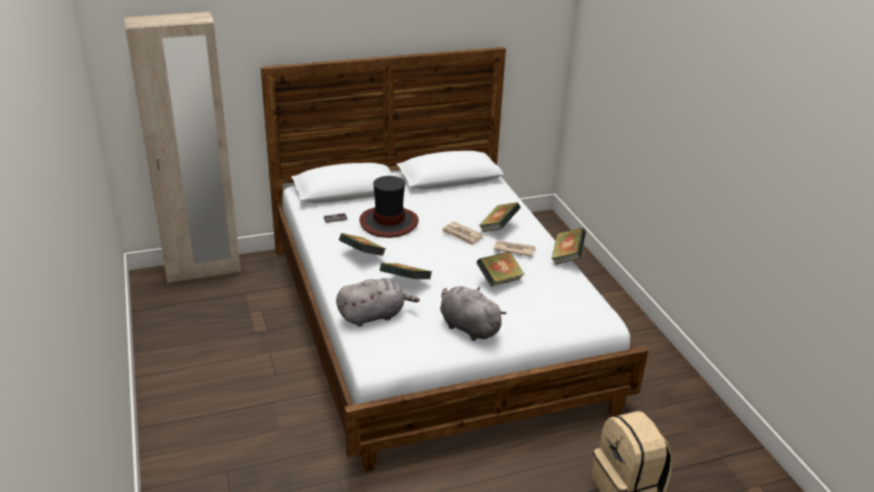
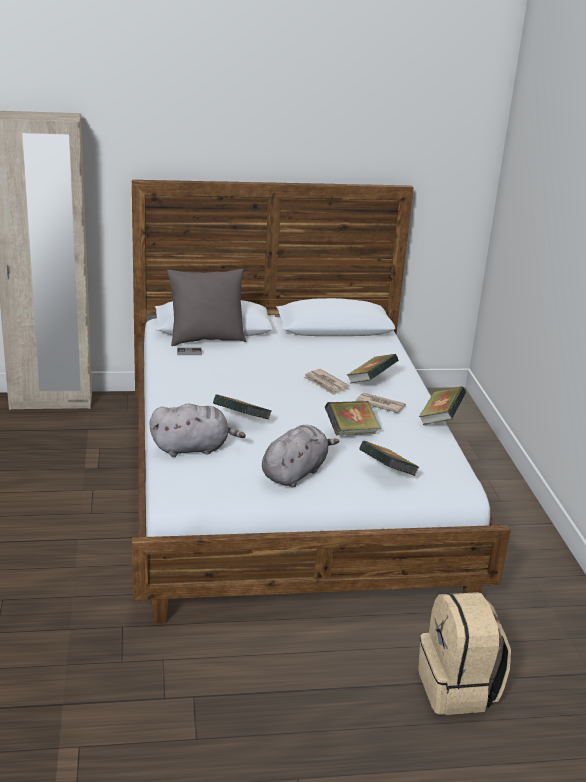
camera: 10 degrees right, 5 degrees down
book [339,233,385,256] -> book moved to [359,441,419,476]
hat [359,176,419,238] -> none
grey plush toy [440,286,507,341] -> grey plush toy turned 75 degrees clockwise [262,425,339,487]
none -> grey pillow [167,269,246,346]

